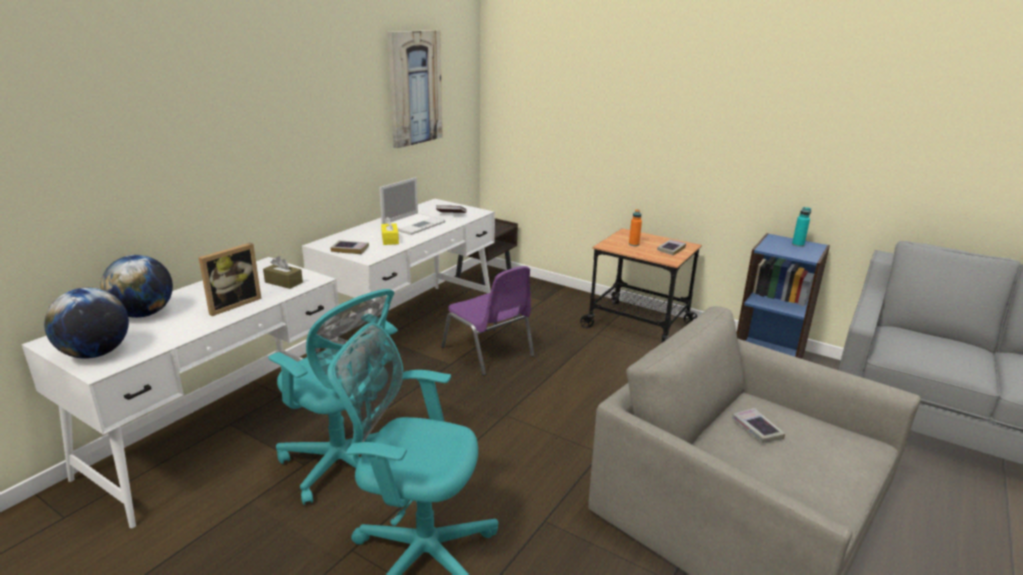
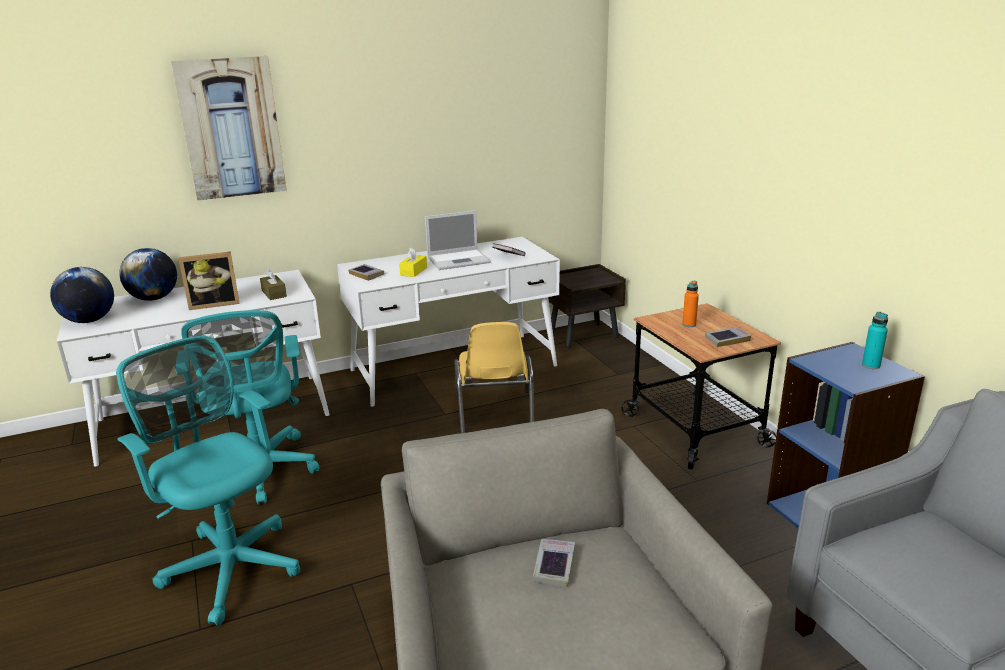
camera: 35 degrees right, 0 degrees up
picture [388,30,443,149] -> picture moved to [171,56,287,201]
purple chair [441,266,534,375] -> yellow chair [454,322,534,433]

